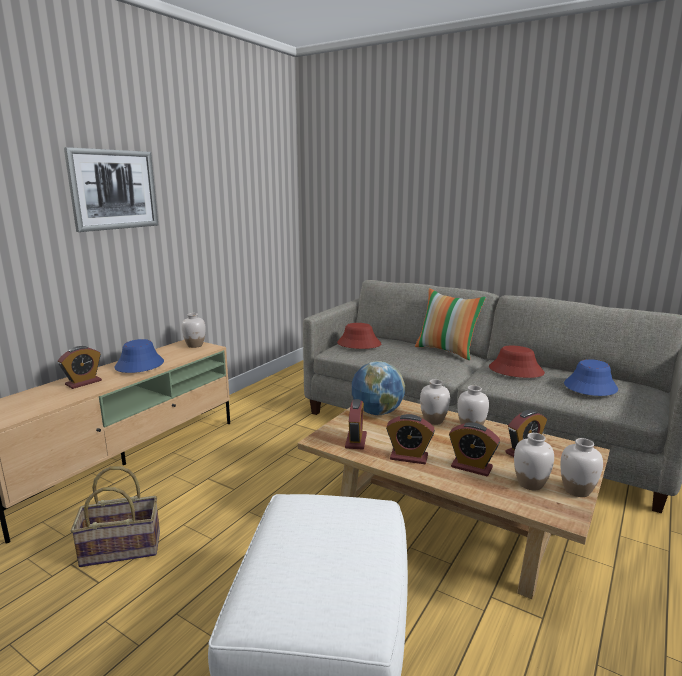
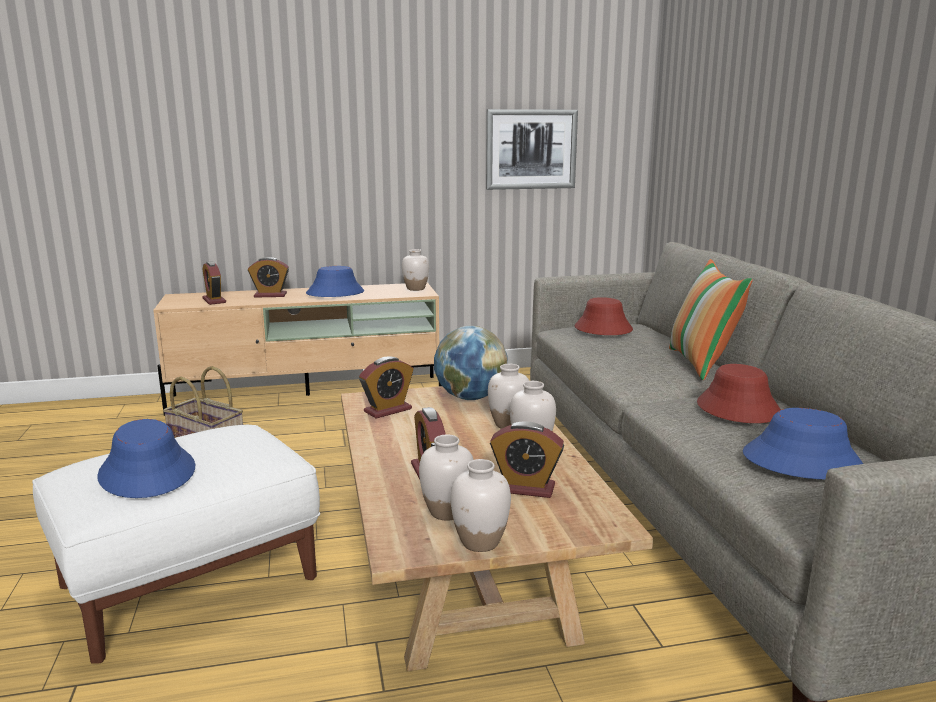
camera: 45 degrees right, 0 degrees up
picture [64,147,158,232] -> picture moved to [486,109,578,190]
alarm clock [386,414,435,464] -> alarm clock moved to [202,261,226,305]
none -> blue hat [97,419,195,498]

